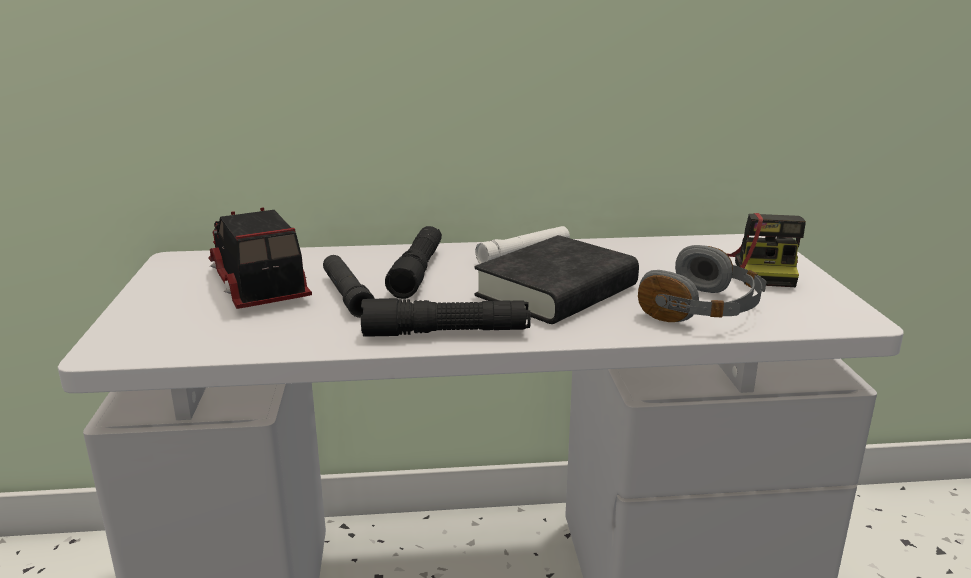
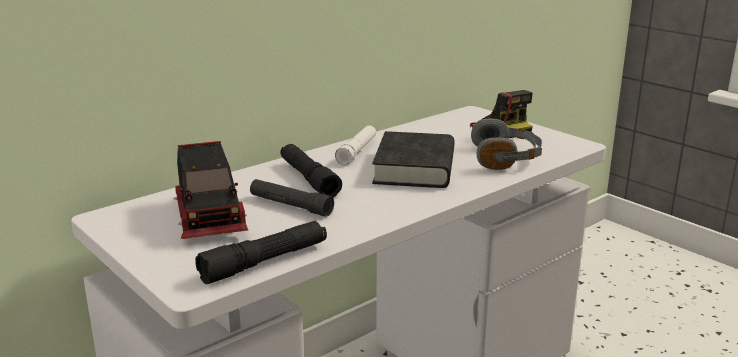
camera: 35 degrees left, 0 degrees up
toy truck [208,208,312,309] -> toy truck turned 135 degrees counterclockwise [173,141,248,239]
black flashlight [361,298,531,337] -> black flashlight moved to [195,221,327,284]

